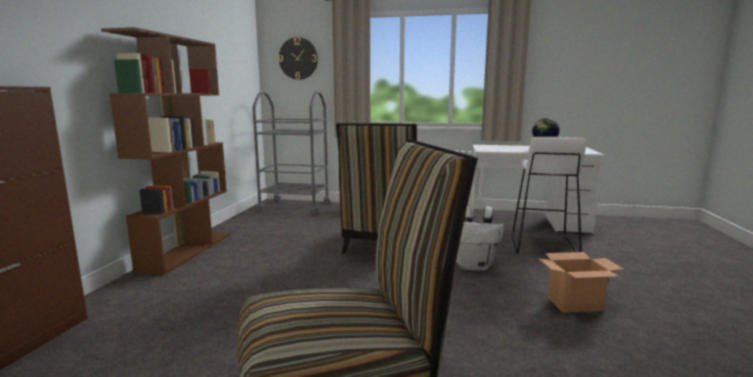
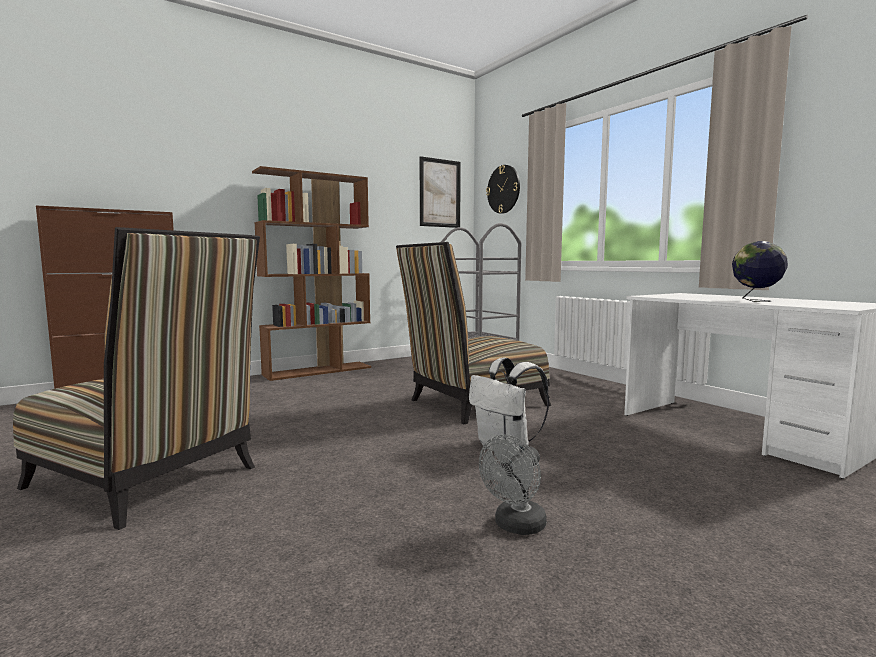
camera: 45 degrees right, 5 degrees down
white stool [511,137,586,253] -> none
cardboard box [538,252,624,313] -> grey fan [479,435,547,535]
none -> picture [420,156,461,228]

